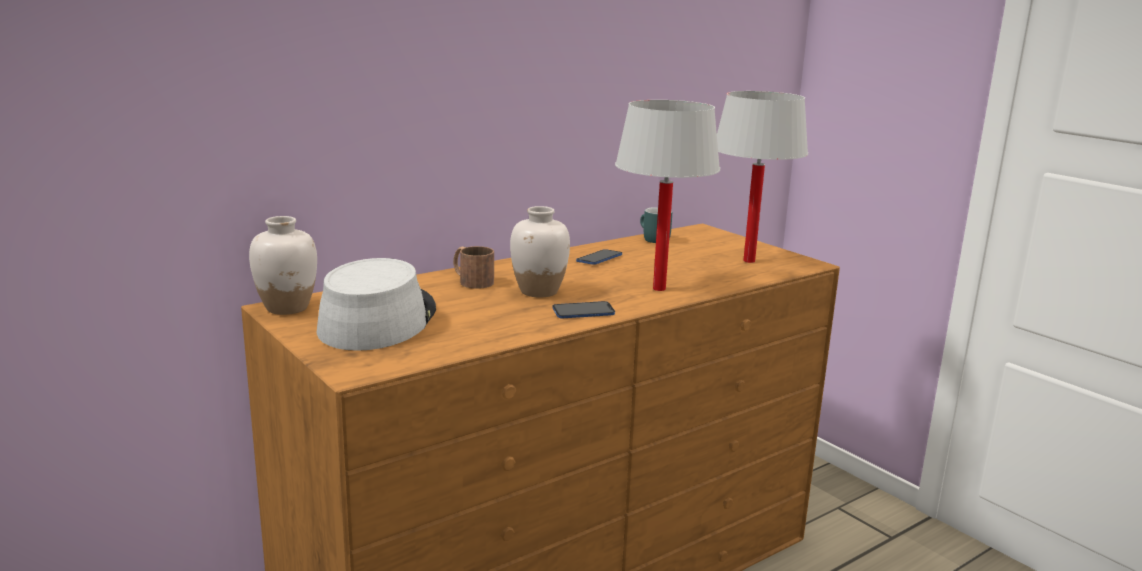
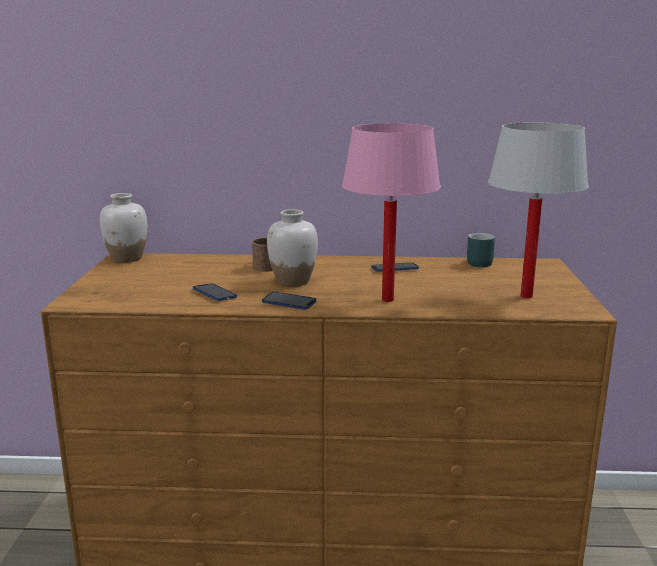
camera: 40 degrees right, 0 degrees up
grey hat [317,258,436,351] -> none
white table lamp [615,100,720,291] -> pink table lamp [342,124,441,302]
none -> phone [193,283,237,301]

